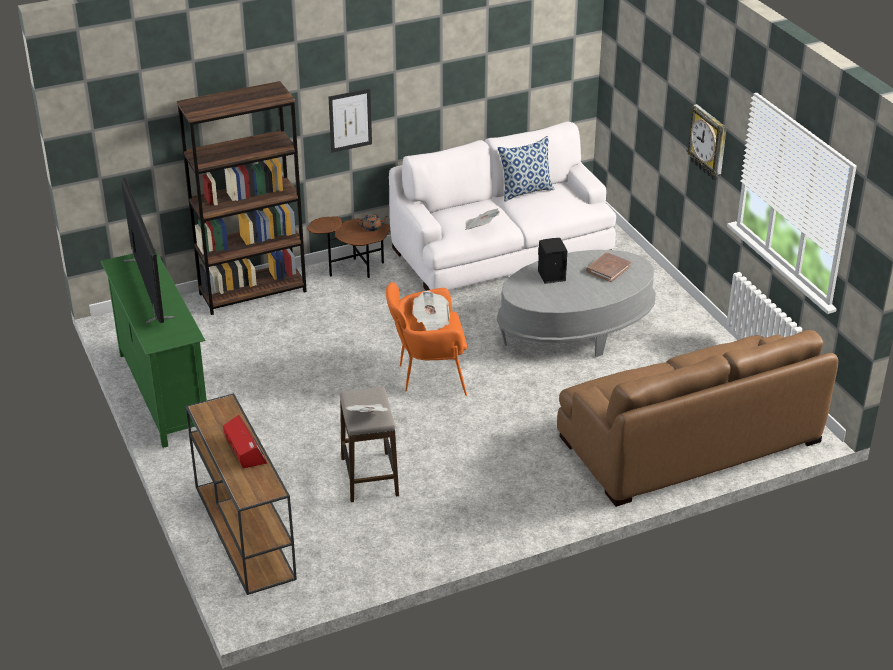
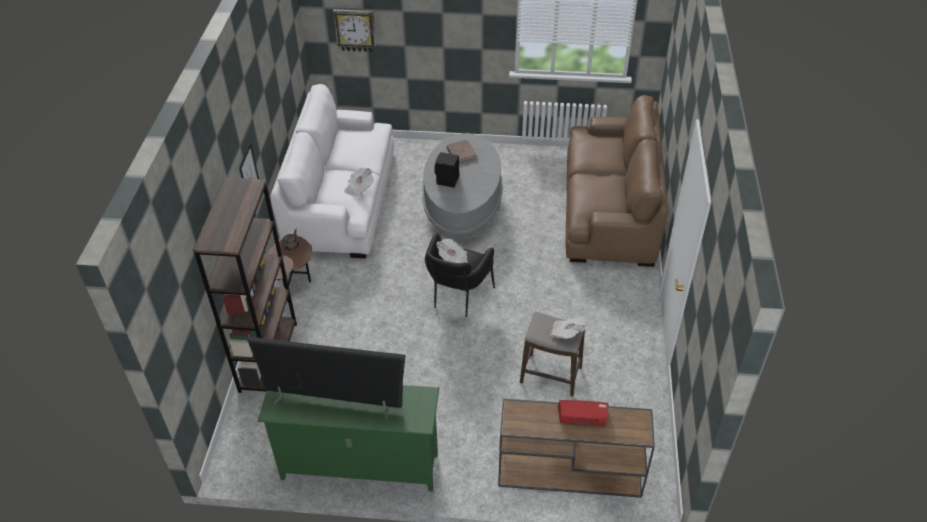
camera: 60 degrees left, 10 degrees up
orange armchair [386,282,467,396] -> black armchair [425,233,495,317]
pillow [497,136,555,201] -> none
wall clock [687,104,727,180] -> wall clock moved to [333,9,377,52]

